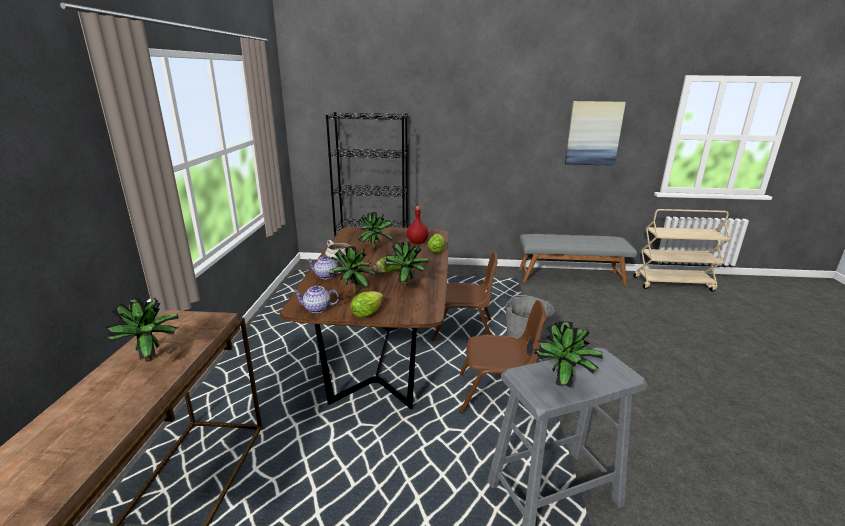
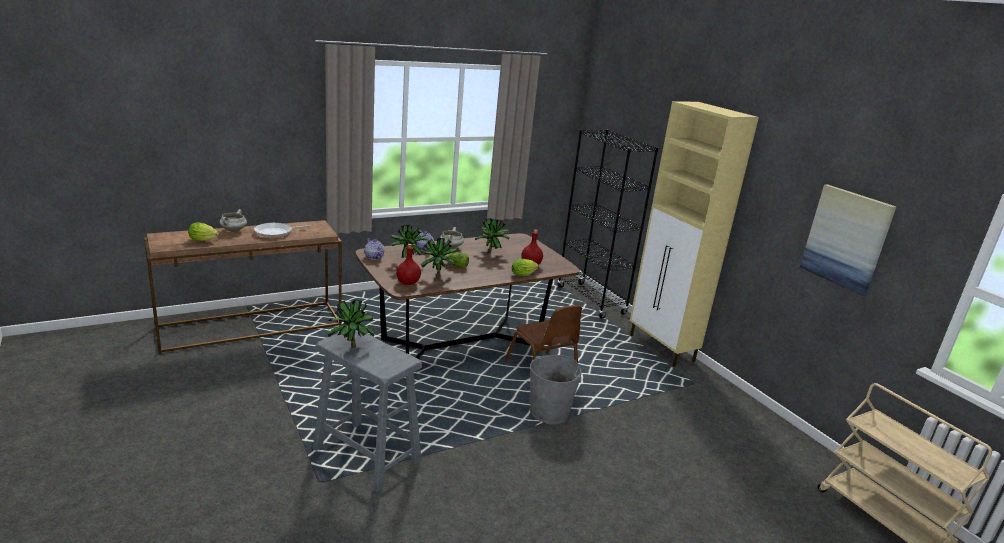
camera: 55 degrees right, 0 degrees up
potted plant [104,297,179,362] -> frying pan [254,223,310,238]
lettuce [350,291,383,318] -> lettuce moved to [188,223,219,241]
brown chair [459,300,546,413] -> none
grey bench [519,234,637,286] -> none
none -> white cooking pot [219,209,247,232]
none -> red bottle [396,244,421,285]
none -> beige cabinet [630,101,759,367]

